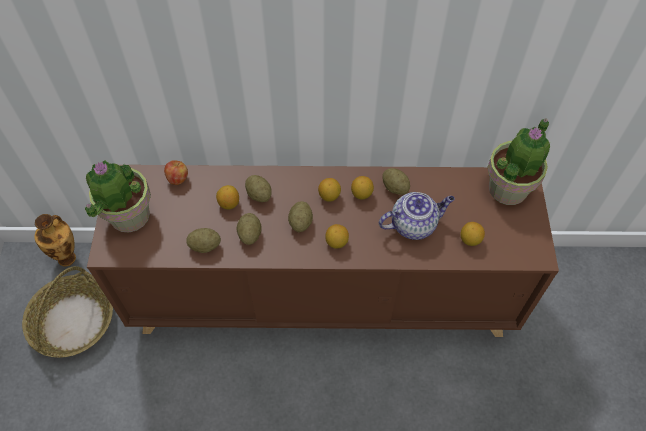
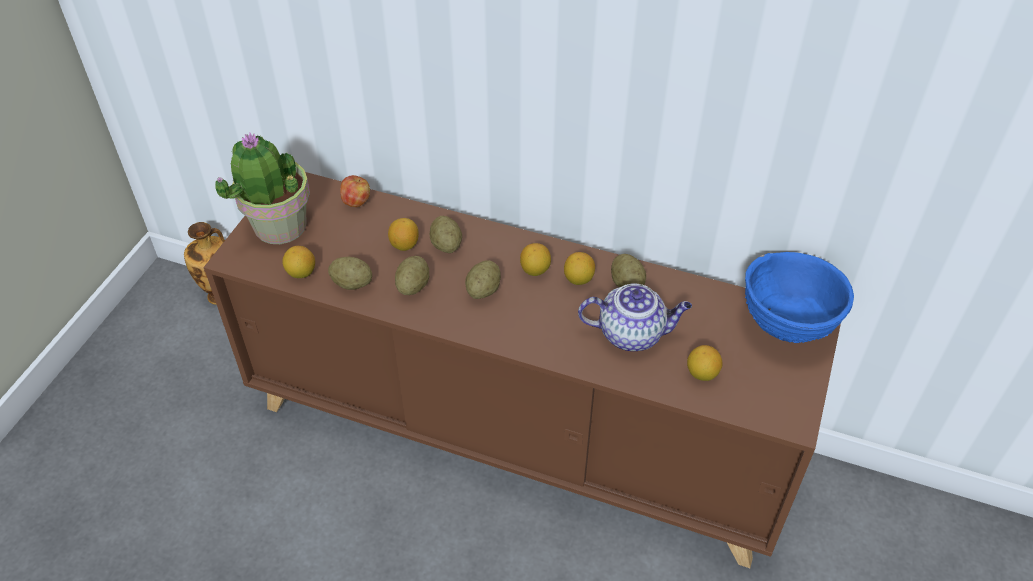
camera: 20 degrees right, 10 degrees down
basket [22,266,113,358] -> none
lemon [325,224,349,249] -> lemon moved to [282,246,315,278]
potted plant [488,118,550,205] -> blue bowl [745,252,854,343]

